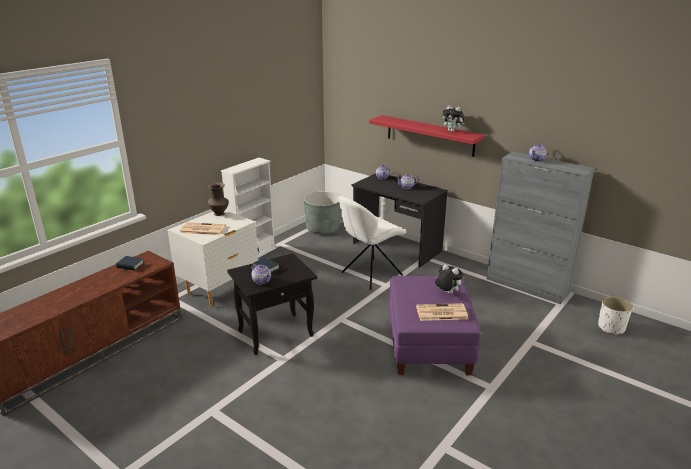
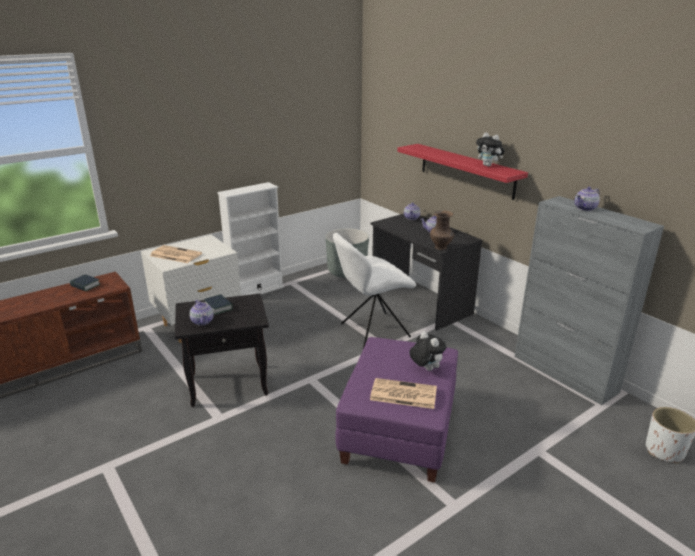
camera: 15 degrees right, 0 degrees up
brown vase [208,183,229,216] -> brown vase moved to [430,210,454,250]

